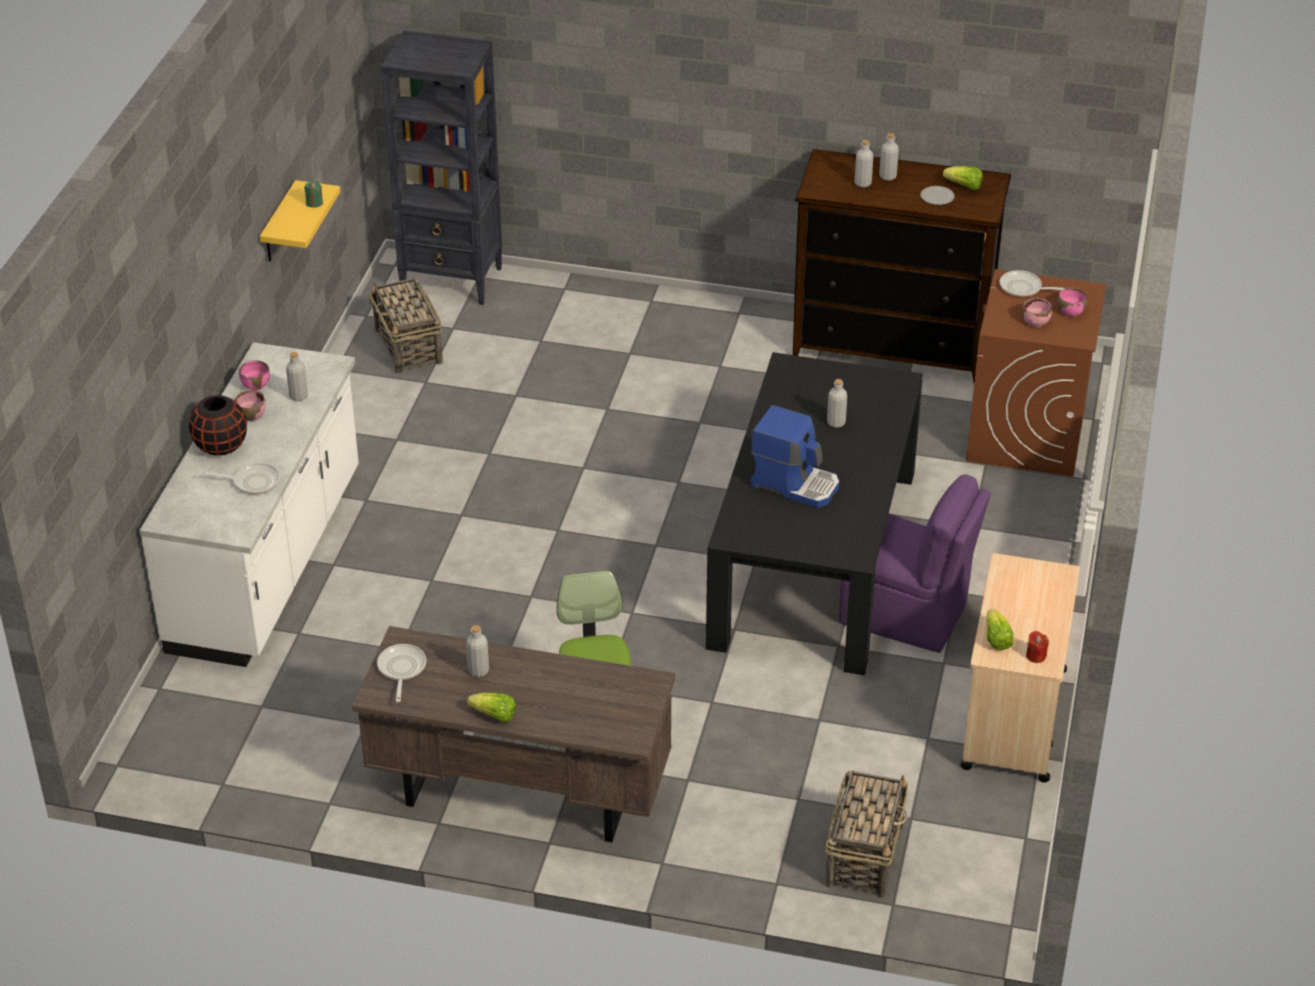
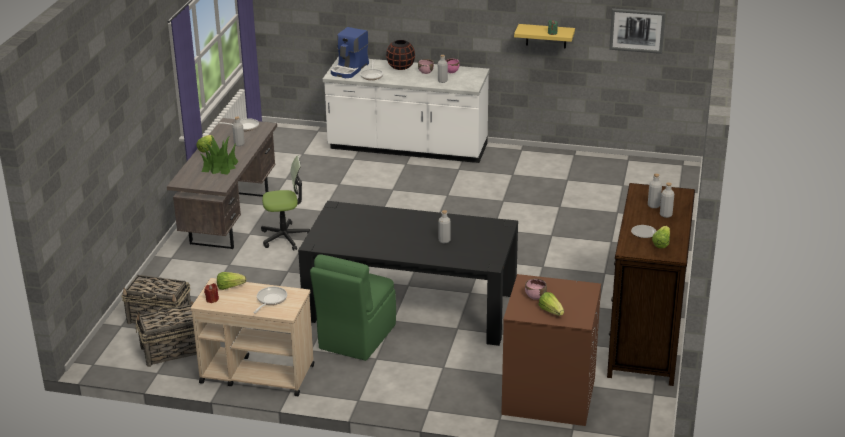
camera: 90 degrees right, 10 degrees down
basket [369,278,443,373] -> basket moved to [136,301,197,367]
black bookcase [381,31,502,305] -> none
coffee machine [751,405,839,508] -> coffee machine moved to [331,27,369,78]
purple chair [839,474,991,653] -> green chair [310,254,396,361]
frying pan [1000,270,1065,297] -> frying pan moved to [253,287,287,313]
pink bowl [1057,288,1087,317] -> lettuce [539,292,564,316]
none -> potted plant [201,135,239,175]
none -> picture [609,8,666,54]

